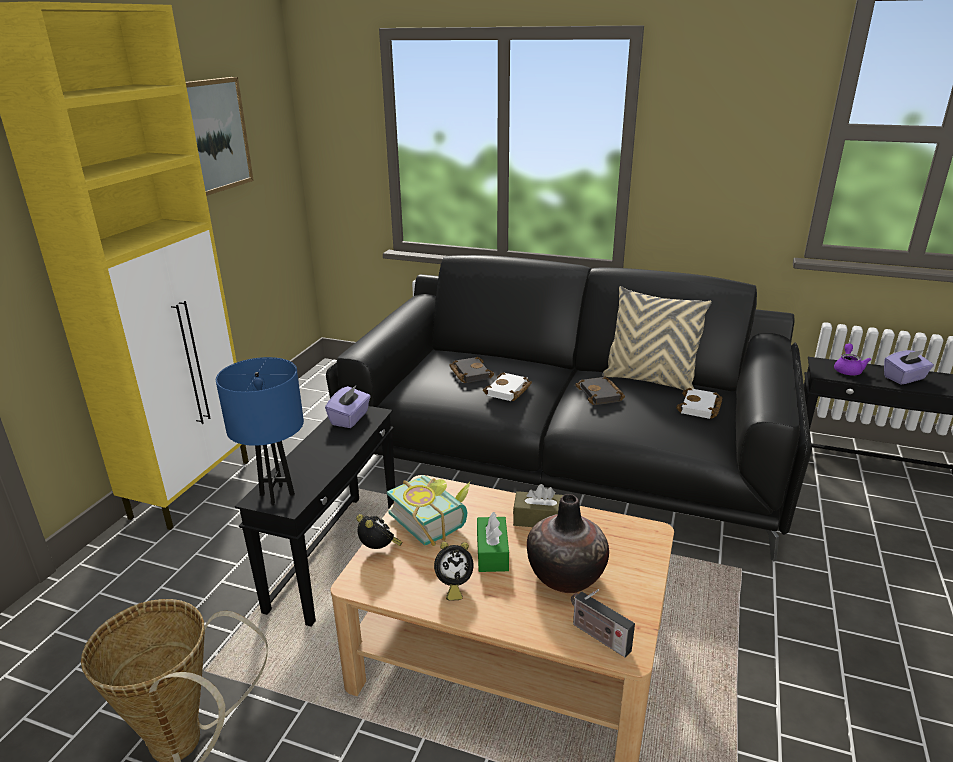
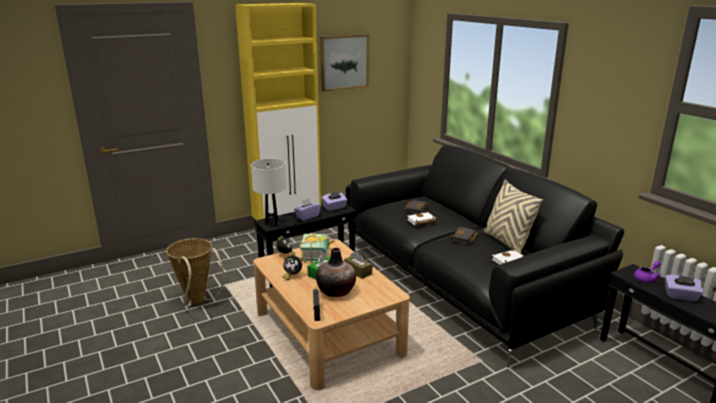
camera: 40 degrees right, 5 degrees down
blue table lamp [216,357,304,505] -> white table lamp [251,159,286,225]
none -> purple tissue box [294,198,321,221]

